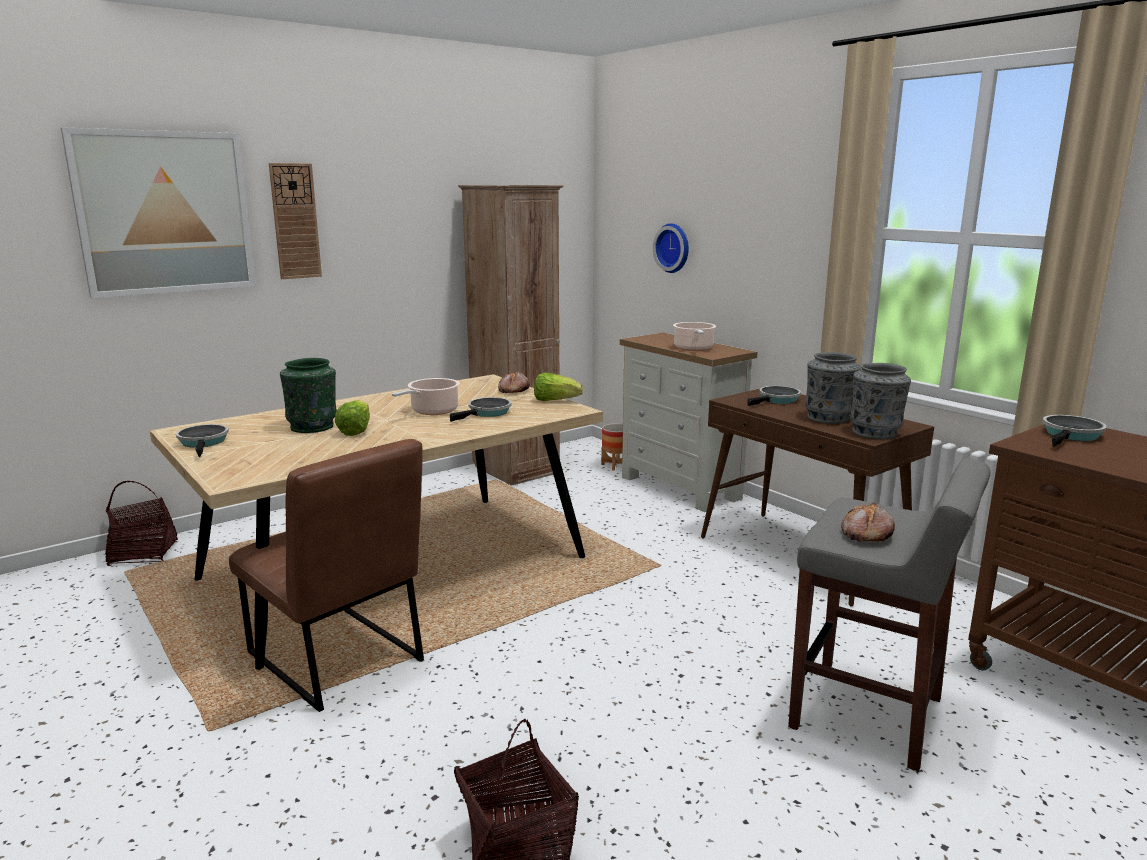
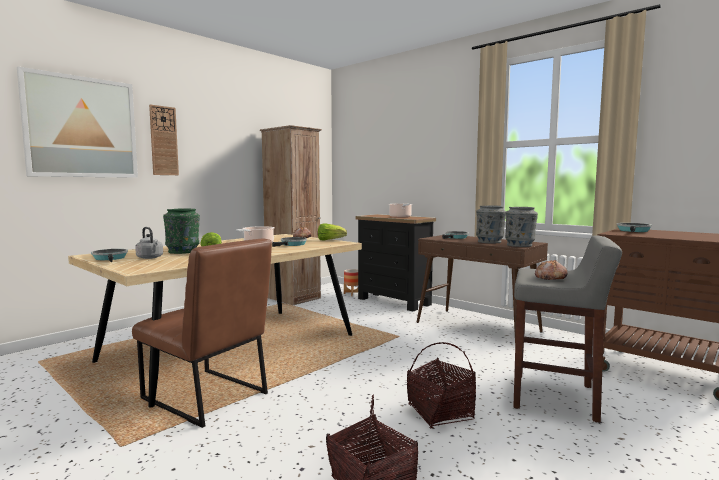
camera: 10 degrees left, 10 degrees down
basket [105,481,178,566] -> basket moved to [407,342,476,428]
white dresser [620,332,758,512] -> black dresser [355,214,436,311]
wall clock [653,223,689,273] -> none
none -> grey kettle [135,227,163,259]

